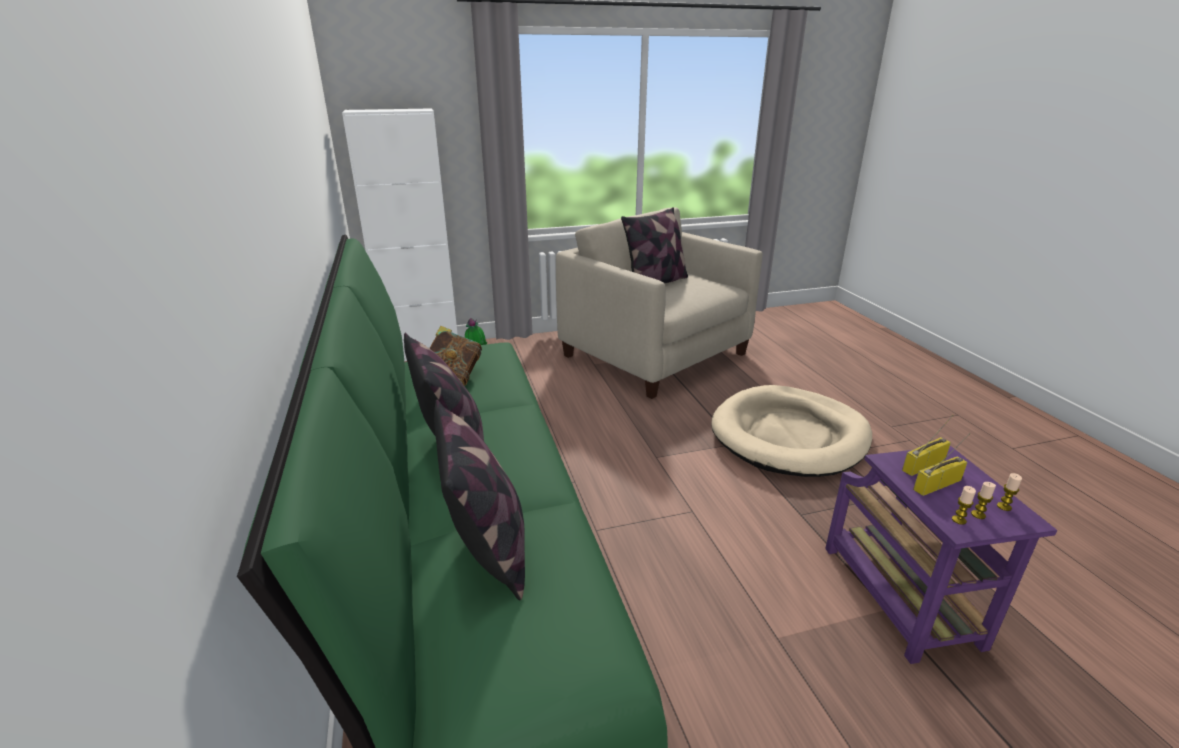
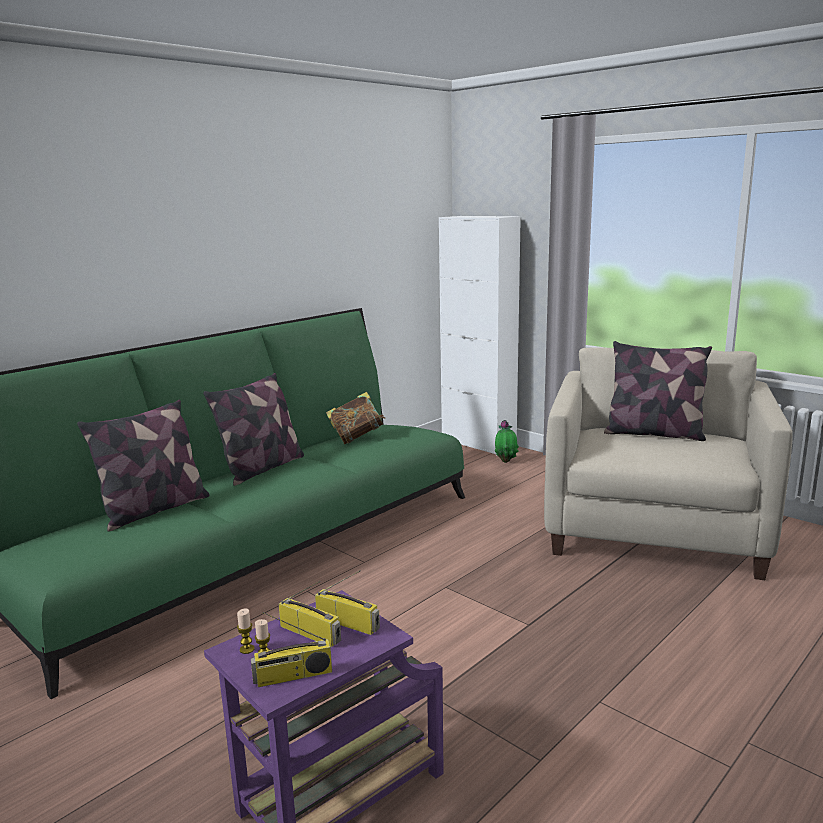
camera: 60 degrees right, 10 degrees down
beige dog bed [711,385,872,477] -> none
candle [997,473,1022,511] -> radio [251,612,332,687]

